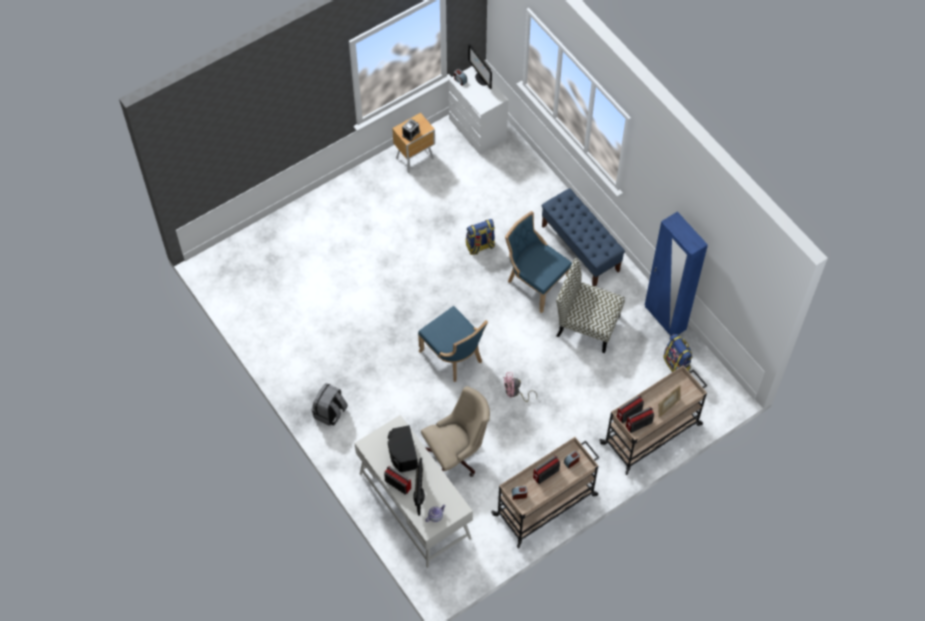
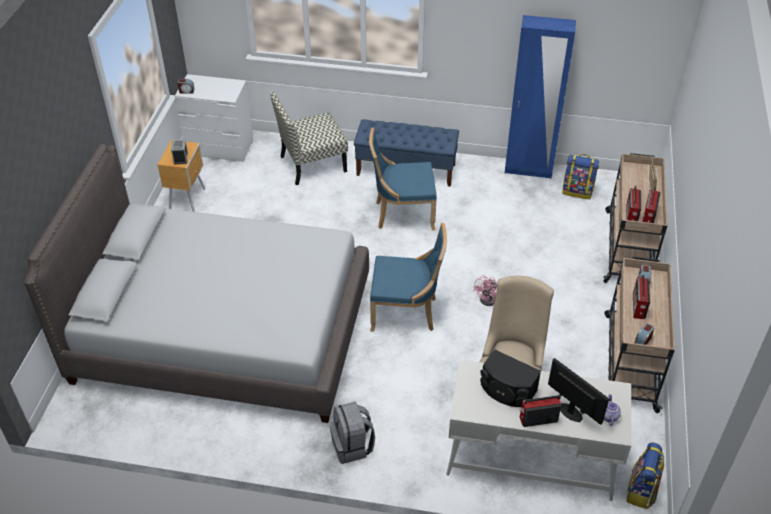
camera: 45 degrees left, 15 degrees down
backpack [466,219,495,255] -> backpack moved to [627,442,664,509]
monitor [468,44,492,89] -> none
chair [556,258,625,353] -> chair moved to [270,92,348,185]
none -> grey bed [24,144,369,423]

